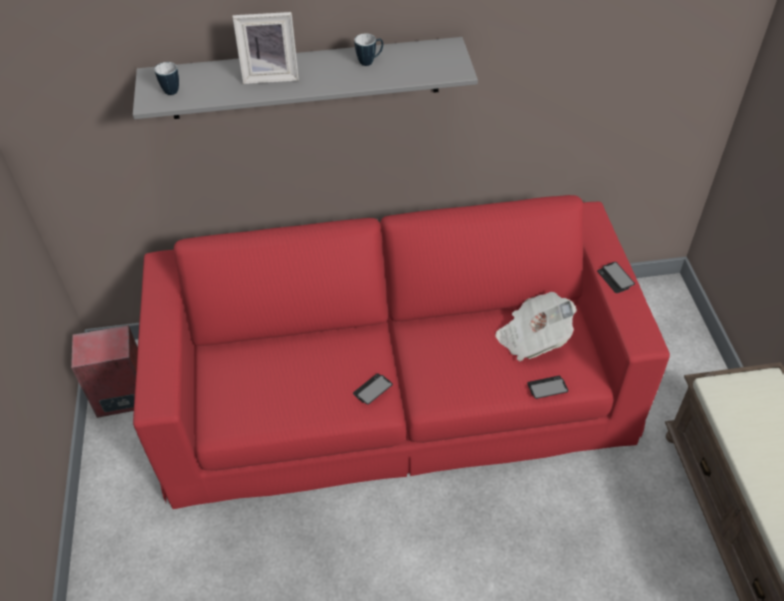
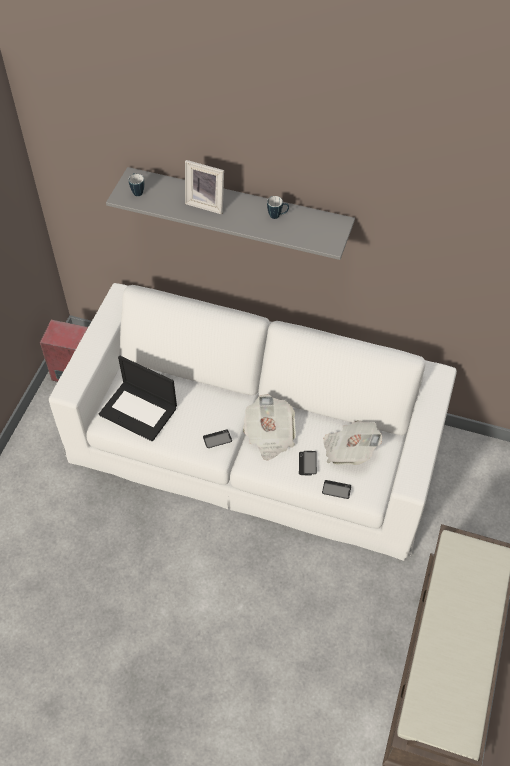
camera: 25 degrees right, 5 degrees up
red sofa [133,195,670,509] -> white sofa [49,283,457,561]
phone [597,262,635,293] -> phone moved to [299,451,317,476]
none -> laptop [99,356,177,442]
none -> newspaper [243,394,296,461]

